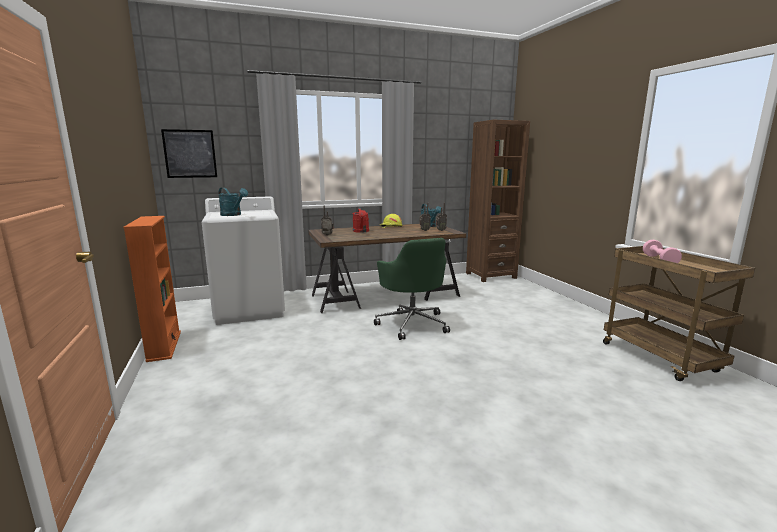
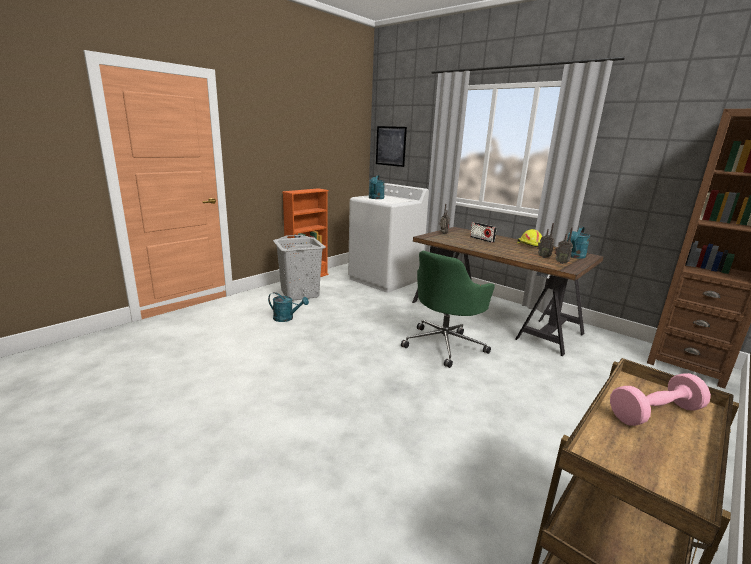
camera: 60 degrees right, 5 degrees up
red watering can [352,207,369,233] -> radio [470,222,497,243]
none -> turquoise watering can [268,292,309,322]
none -> grey laundry basket [273,235,326,301]

